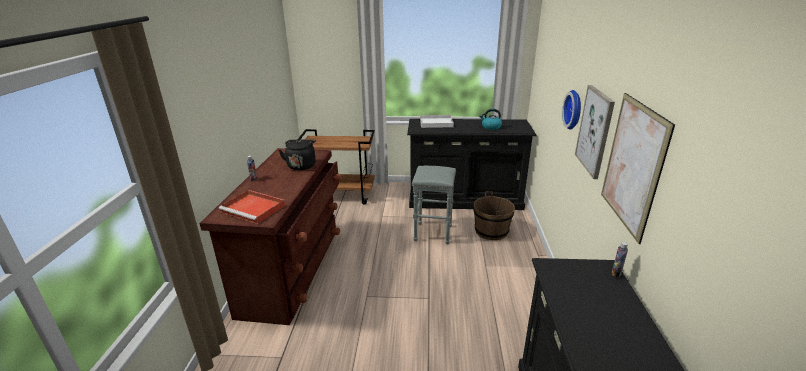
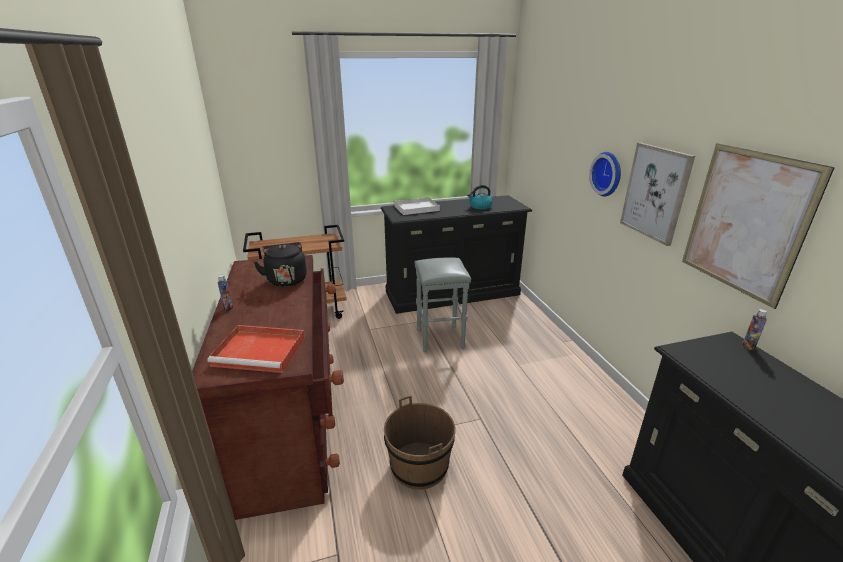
camera: 20 degrees left, 0 degrees up
brown bucket [473,191,515,240] -> brown bucket moved to [384,396,456,490]

